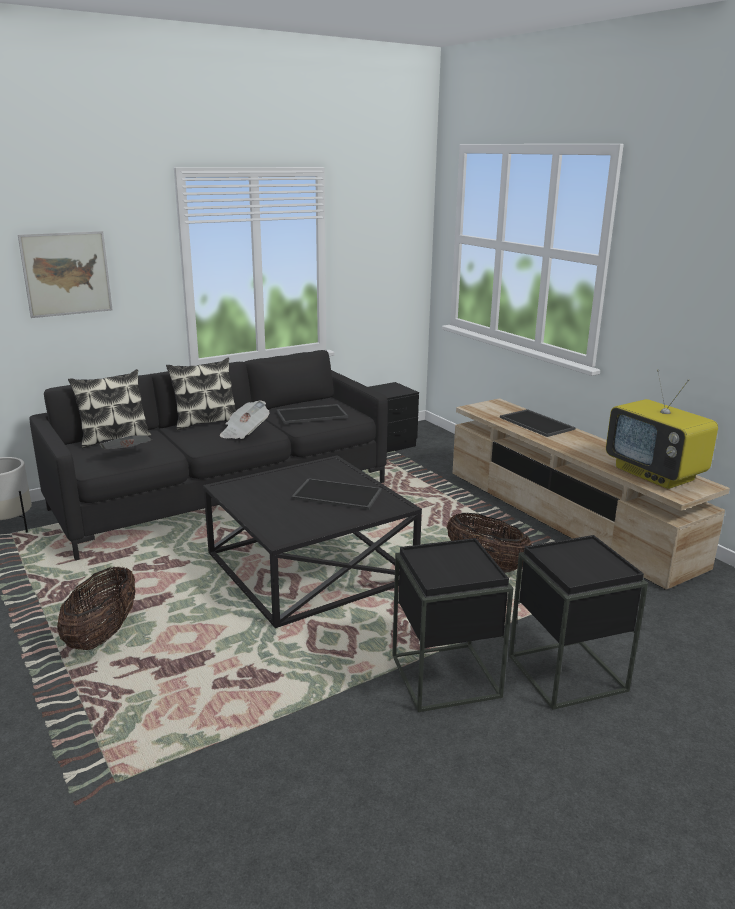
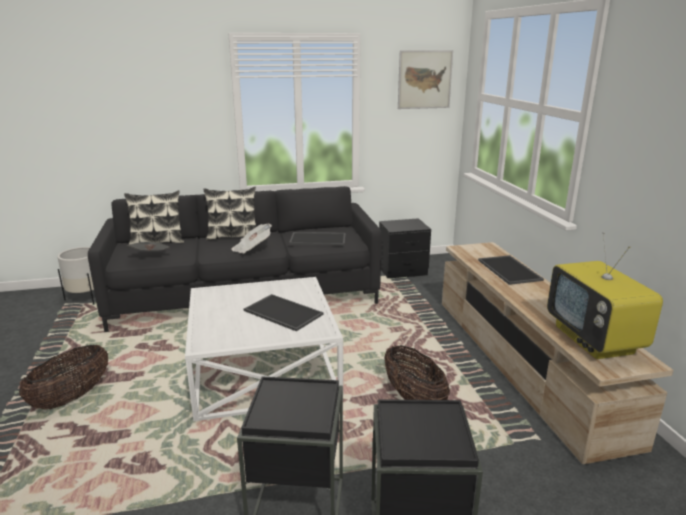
camera: 20 degrees right, 0 degrees up
picture [18,231,113,318] -> picture moved to [398,50,453,109]
black coffee table [203,455,422,628] -> white coffee table [185,277,343,421]

